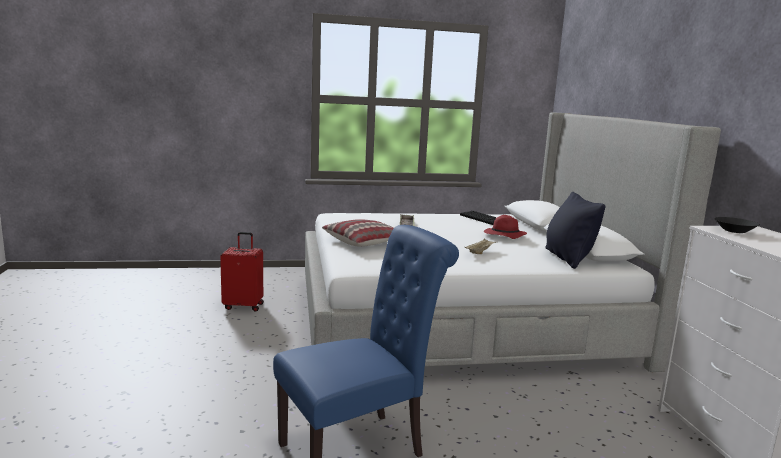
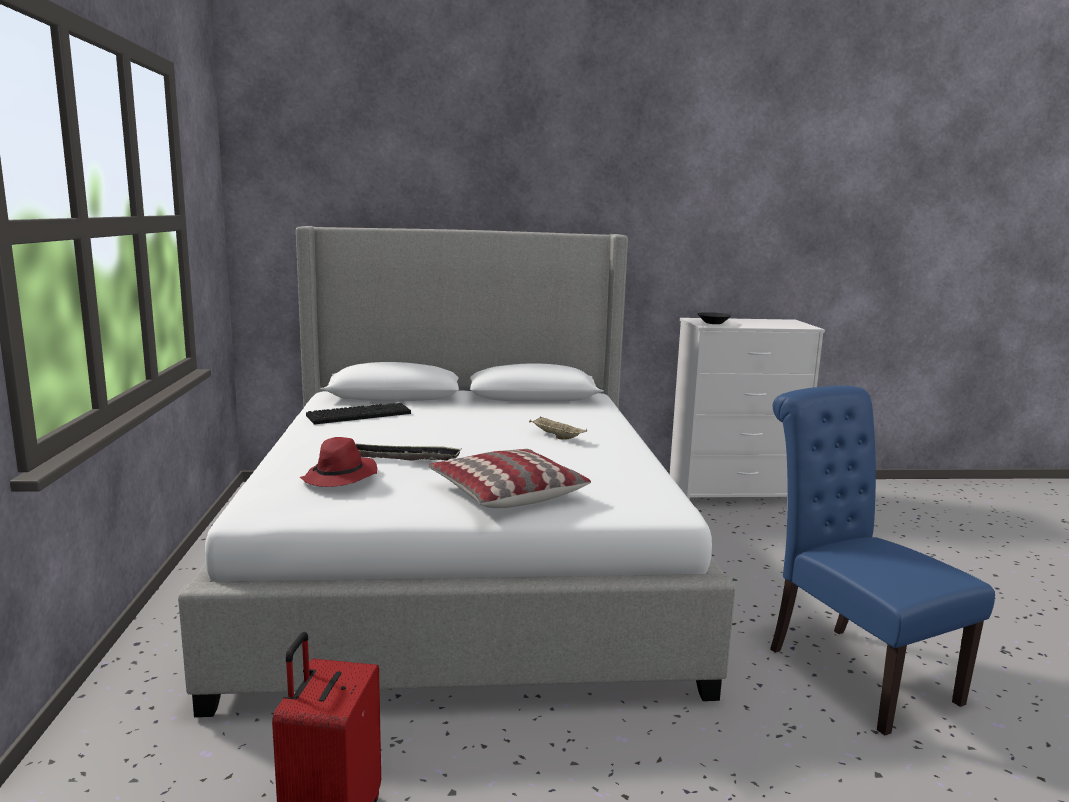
camera: 85 degrees left, 0 degrees up
red hat [484,215,527,239] -> red hat moved to [300,437,377,487]
black pillow [545,192,605,269] -> none

